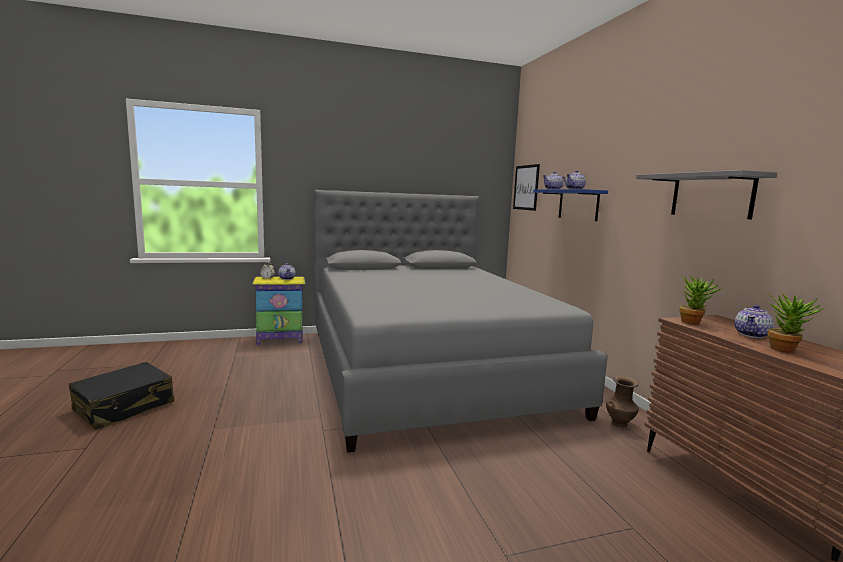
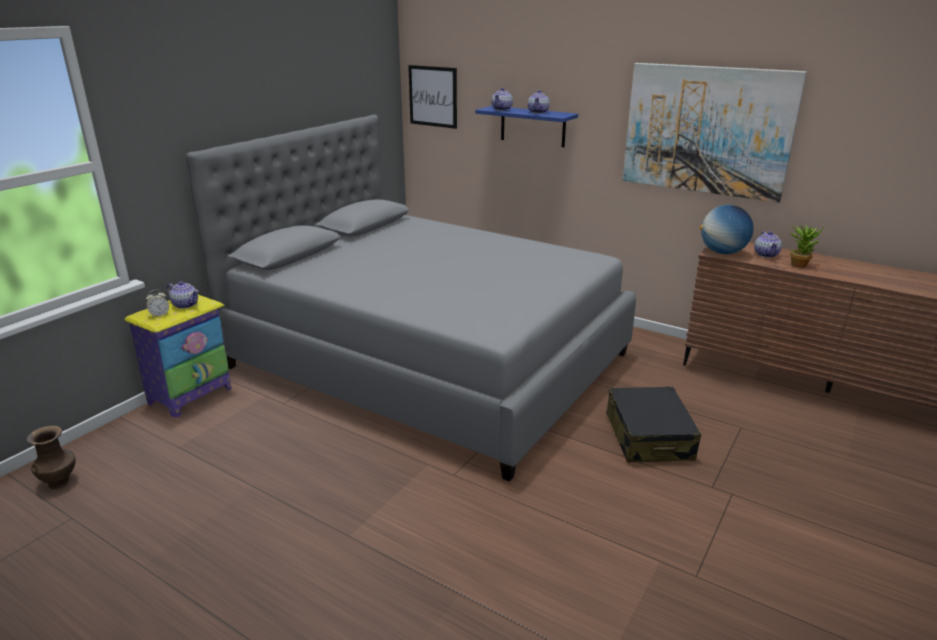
camera: 40 degrees left, 15 degrees up
black suitcase [69,362,174,430] -> black suitcase moved to [606,387,701,463]
brown vase [606,376,639,427] -> brown vase moved to [27,426,75,489]
grey shelf [636,170,777,219] -> picture [623,63,807,203]
potted plant [679,276,722,325] -> globe [700,205,754,254]

